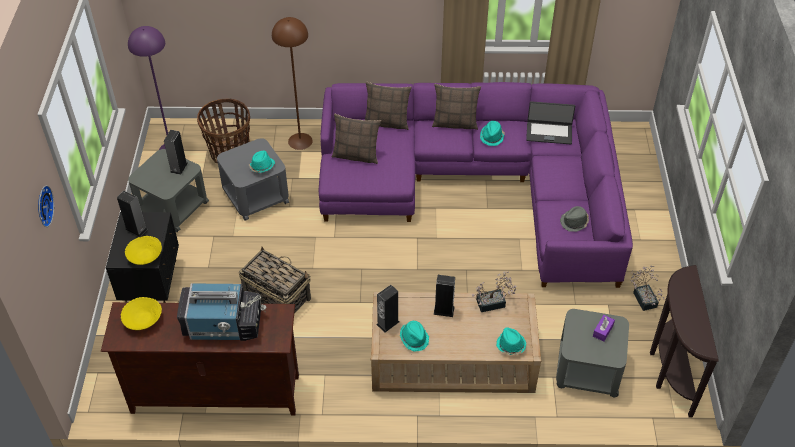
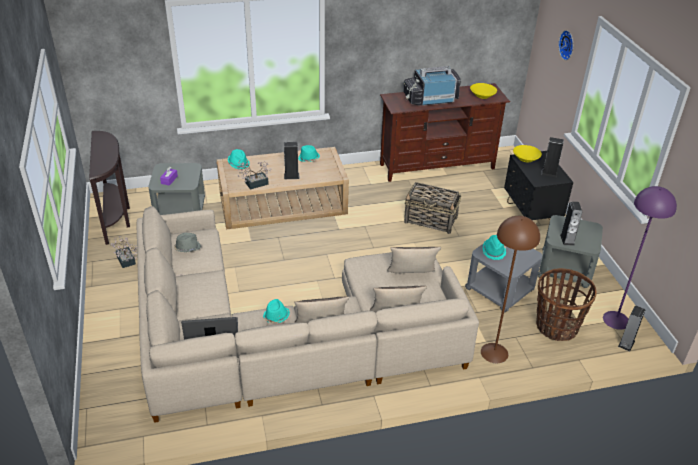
camera: 165 degrees right, 10 degrees down
purple sofa [319,82,633,288] -> beige sofa [137,206,479,423]
speaker [376,285,399,333] -> speaker moved to [618,306,645,352]

